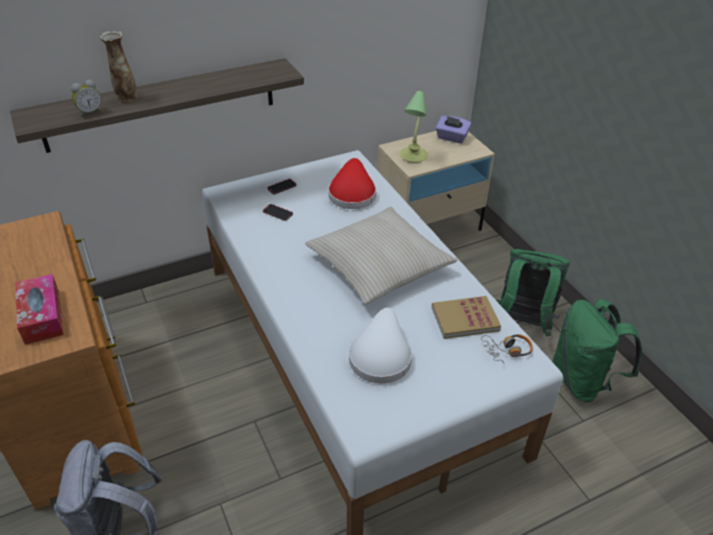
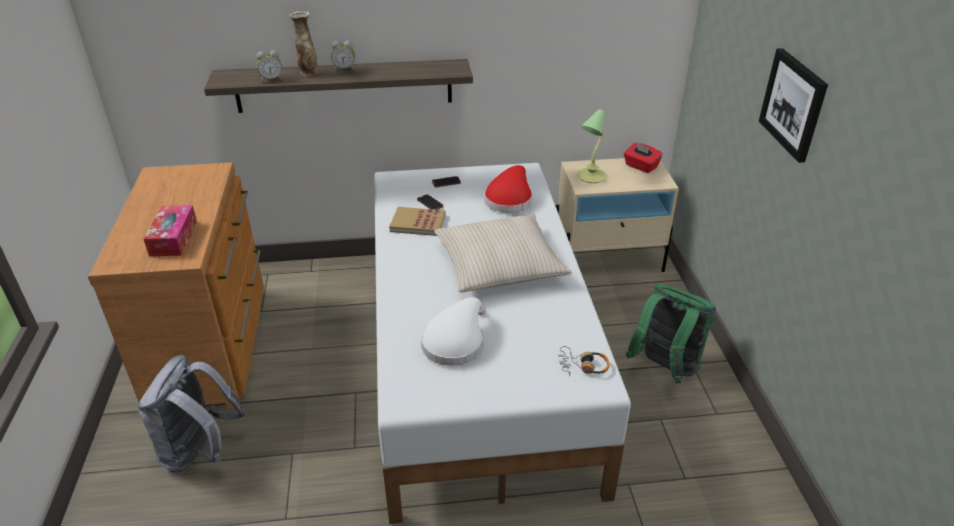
camera: 20 degrees right, 5 degrees down
book [432,296,501,339] -> book moved to [389,207,446,236]
purple tissue box [436,116,472,143] -> red tissue box [624,143,663,173]
green backpack [553,299,642,402] -> none
none -> alarm clock [331,41,355,71]
none -> picture [759,48,828,163]

